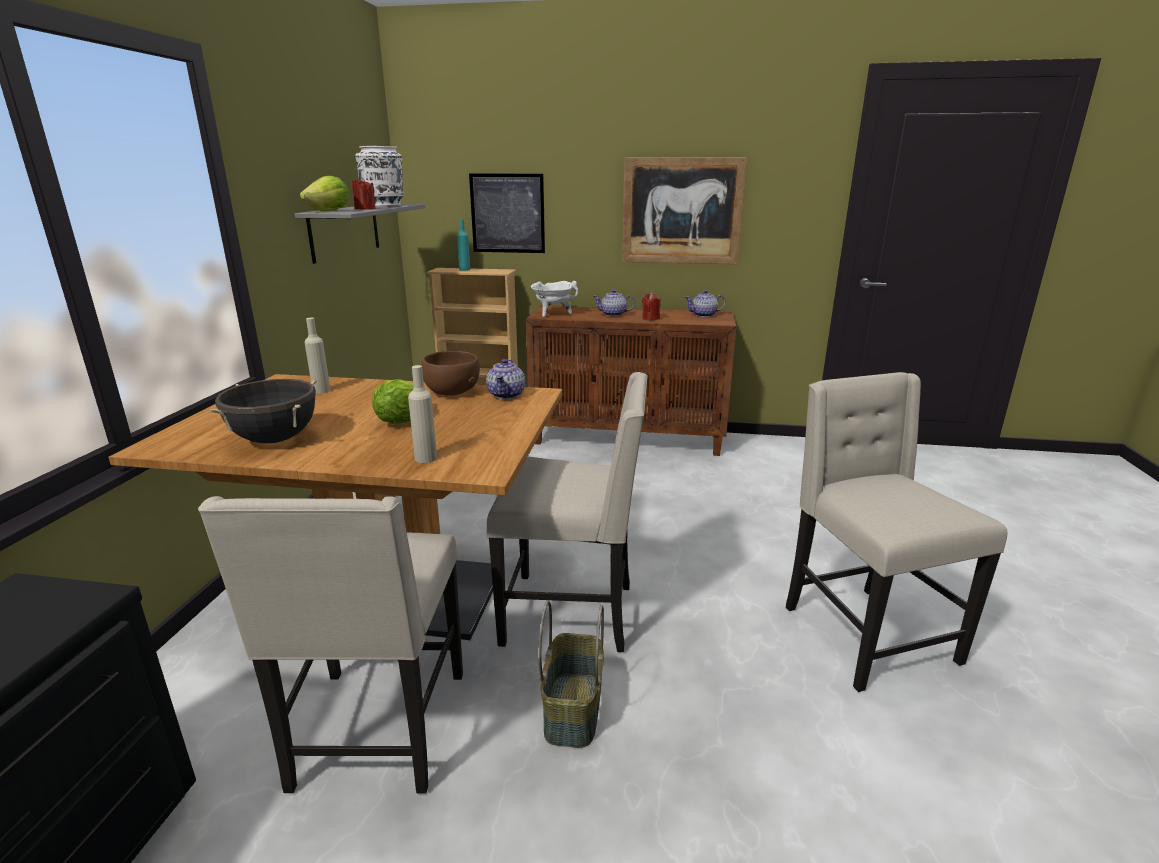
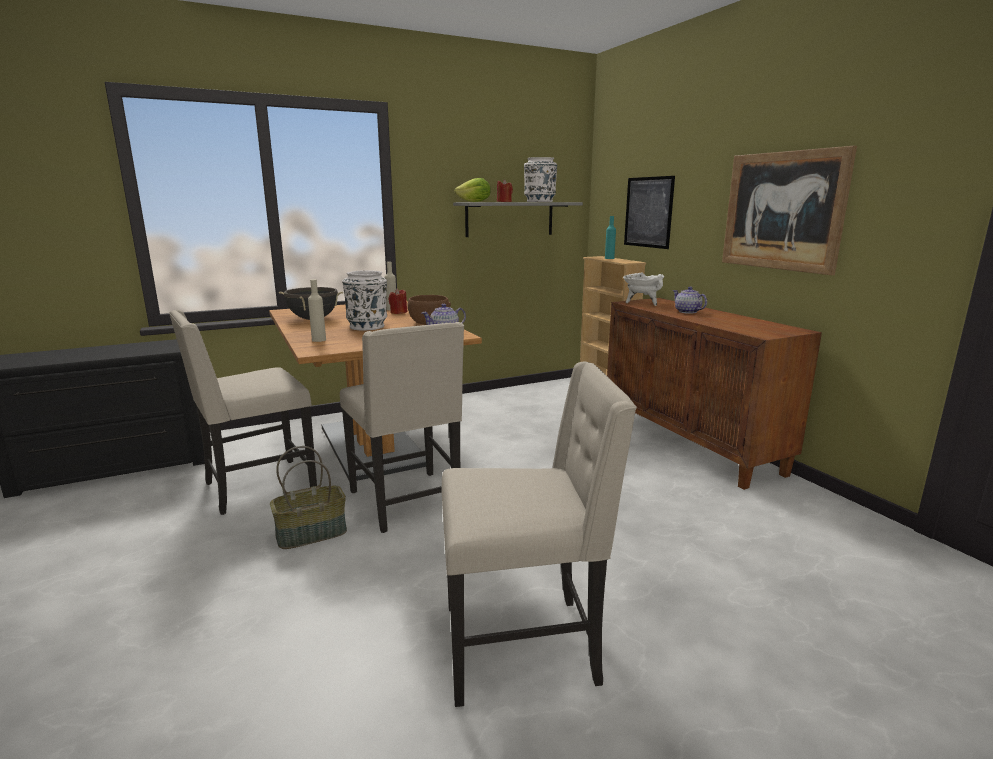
camera: 55 degrees right, 5 degrees down
lettuce [372,379,414,424] -> white vase [342,270,387,331]
red candle [642,293,660,320] -> red candle moved to [388,289,407,314]
teapot [685,290,726,317] -> none
beige chair [786,372,1008,692] -> beige chair turned 45 degrees clockwise [442,361,637,707]

